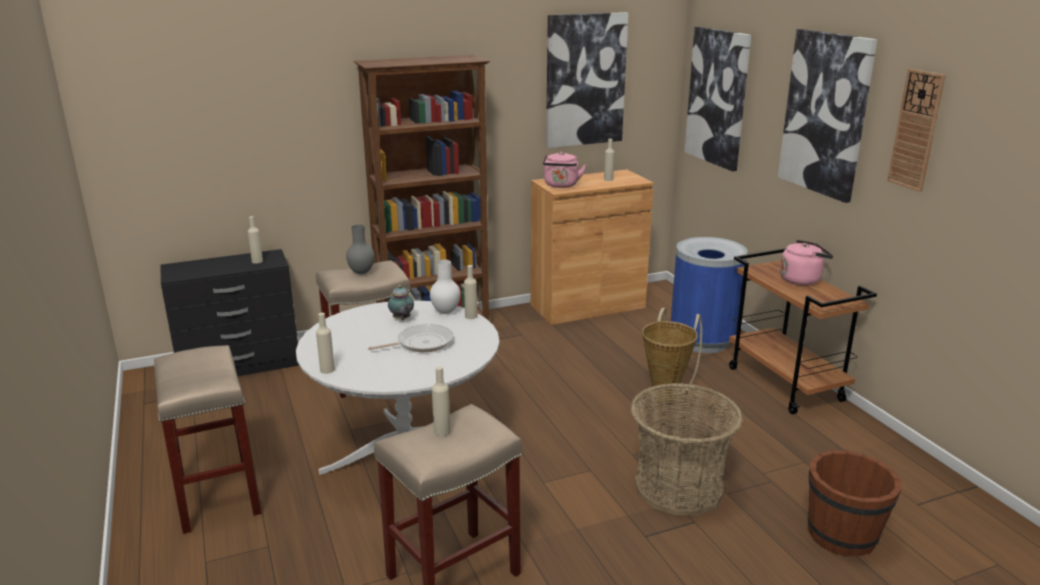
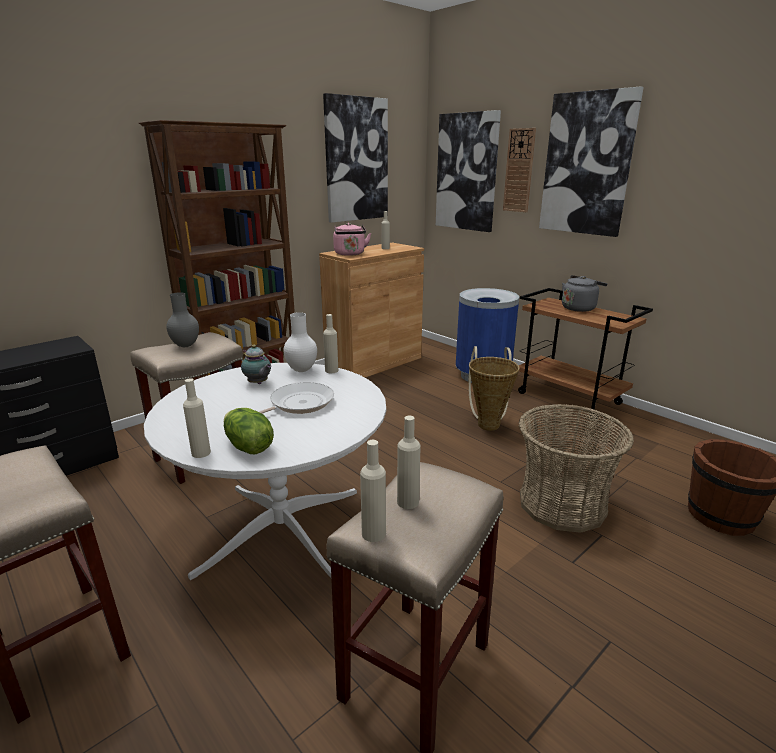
camera: 20 degrees left, 0 degrees up
beige bottle [248,216,263,264] -> beige bottle moved to [360,440,386,542]
pink kettle [780,240,833,285] -> grey kettle [562,275,607,312]
wall clock [887,69,946,192] -> wall clock moved to [503,128,536,212]
none -> lettuce [224,408,274,454]

